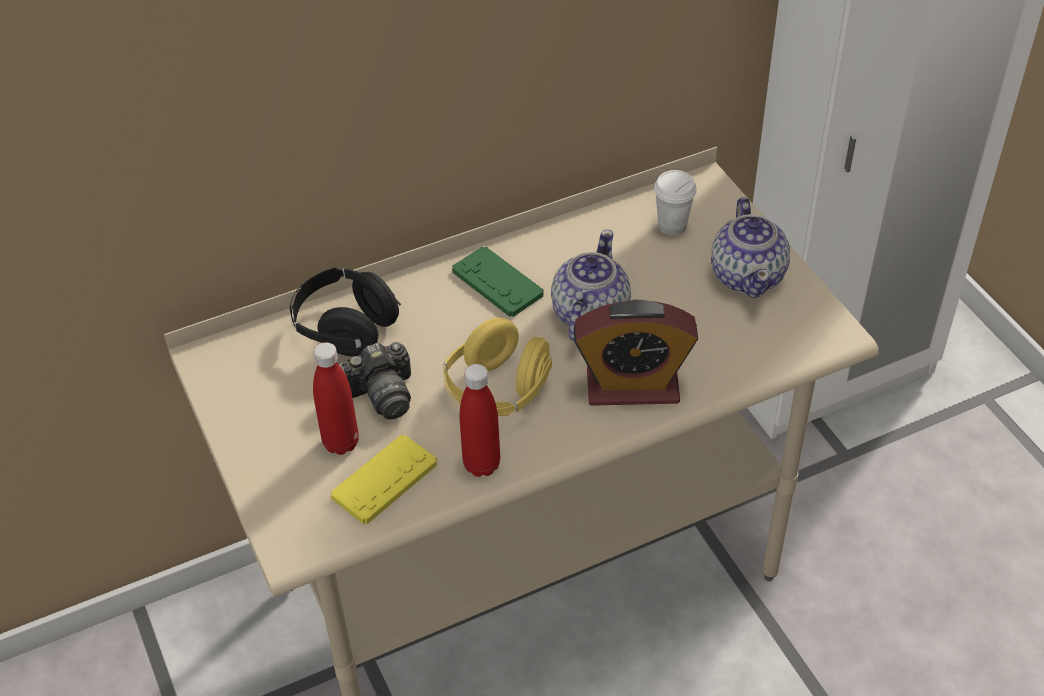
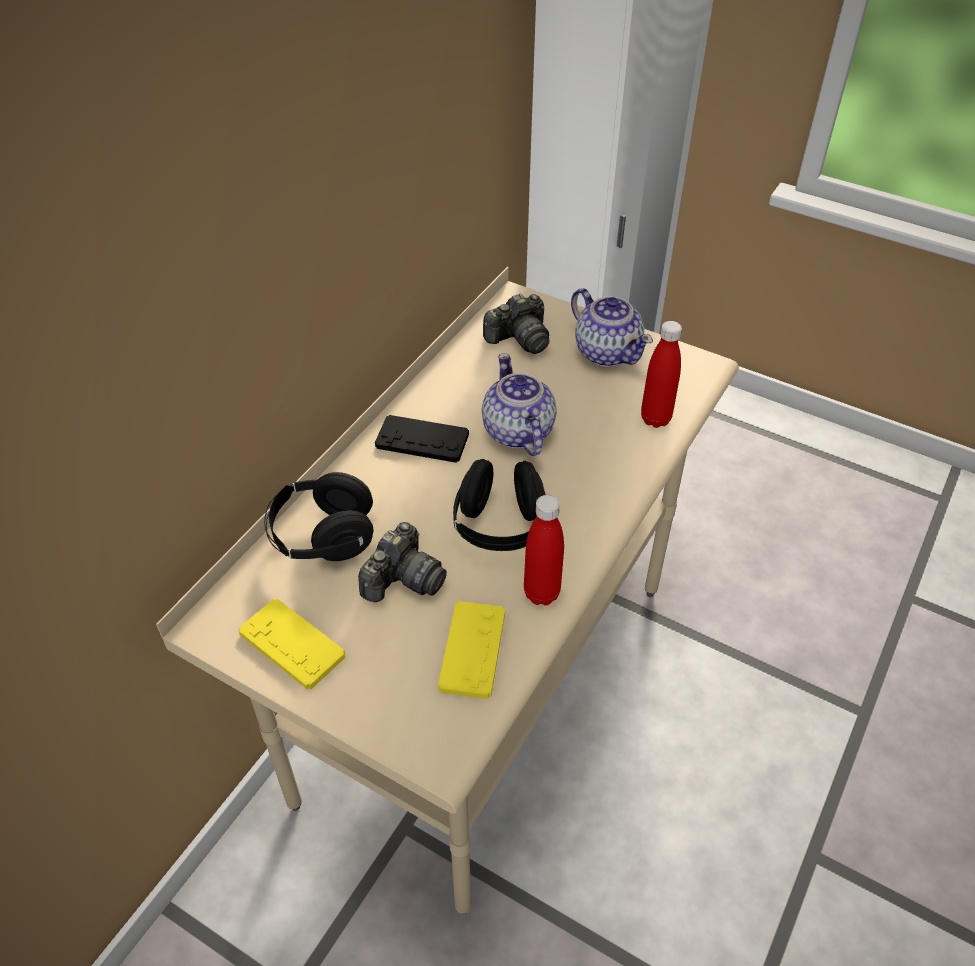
camera: 35 degrees left, 0 degrees up
red bottle [313,342,359,455] -> red bottle moved to [641,321,682,428]
yellow headphones [444,318,552,416] -> black headphones [453,459,546,551]
green game controller [452,246,543,317] -> black game controller [375,415,469,463]
alarm clock [574,300,698,406] -> none
white cup [654,170,697,236] -> camera [483,294,549,354]
none -> yellow game controller [239,599,345,690]

